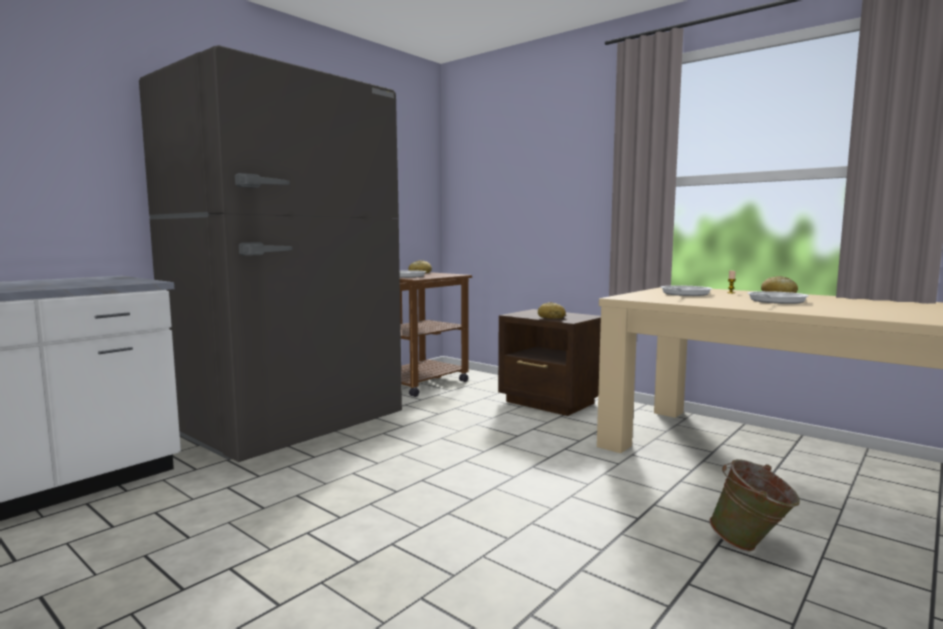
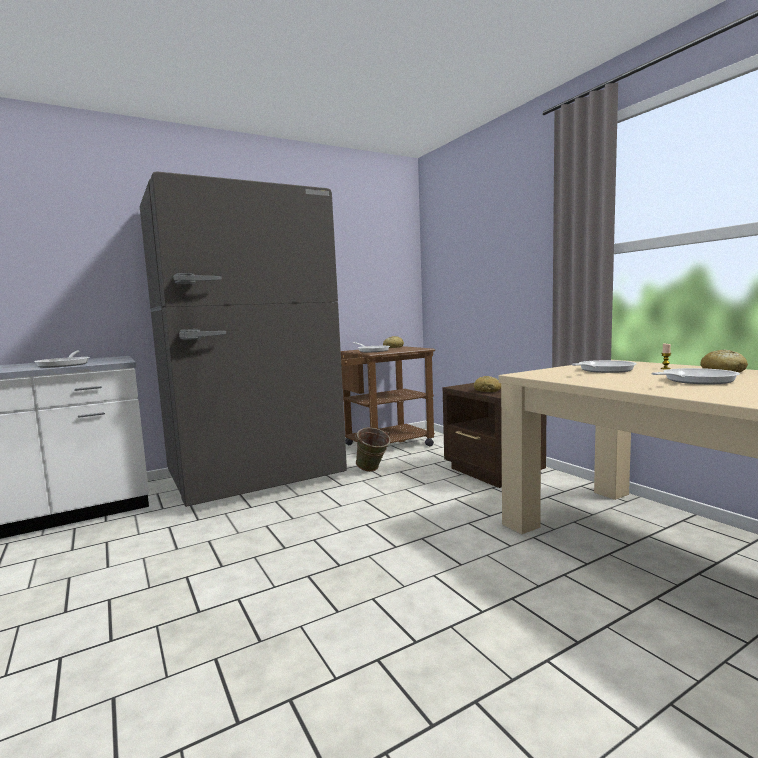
camera: 20 degrees right, 0 degrees up
green bucket [709,459,800,551] -> green bucket moved to [355,428,390,472]
none -> frying pan [34,351,90,368]

